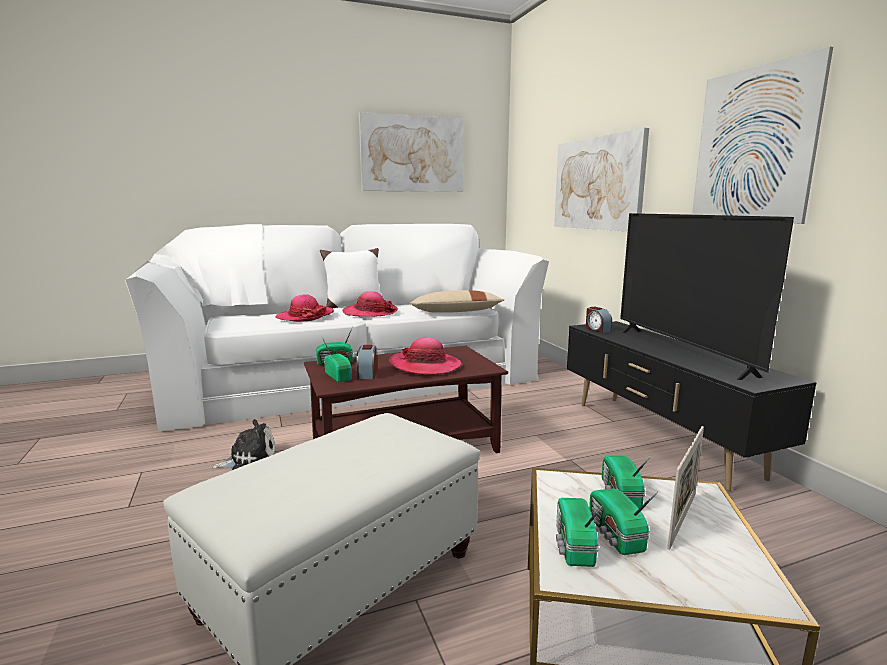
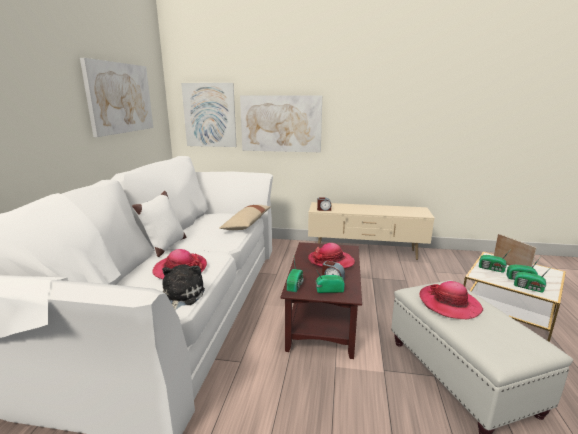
camera: 60 degrees left, 5 degrees up
plush toy [211,419,275,470] -> plush toy moved to [162,264,205,310]
hat [343,291,398,317] -> hat moved to [420,281,483,319]
black tv stand [567,321,817,491] -> beige tv stand [308,202,435,260]
television [620,213,794,380] -> none
picture [692,46,833,224] -> picture moved to [181,83,237,147]

